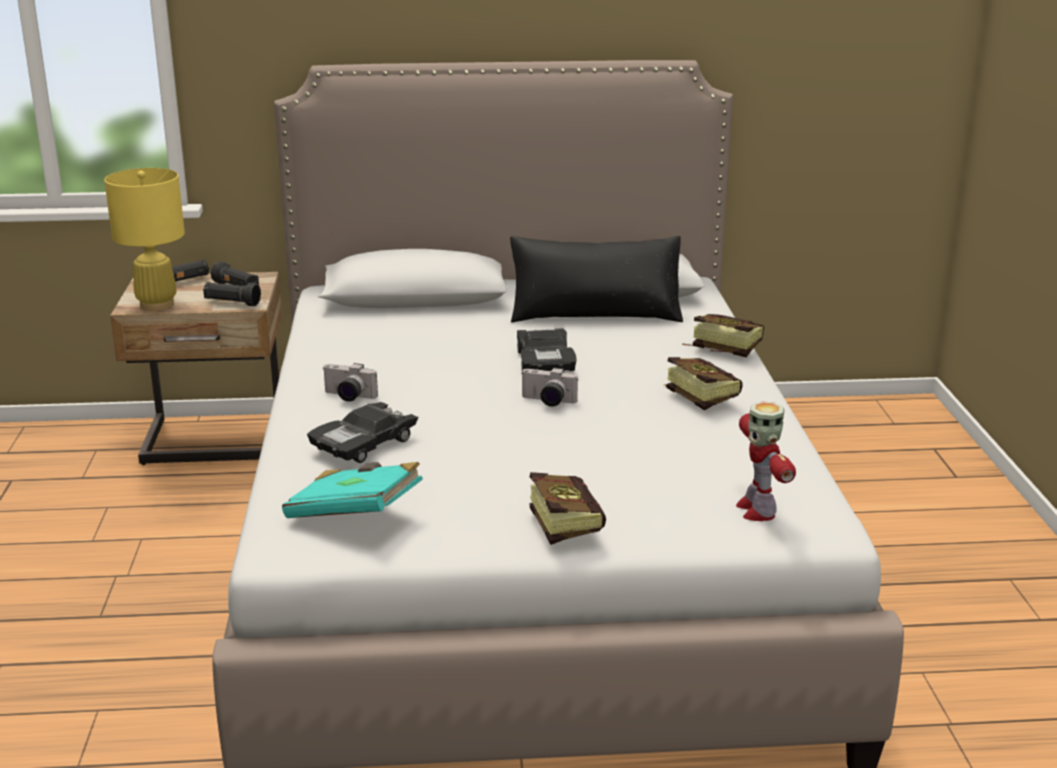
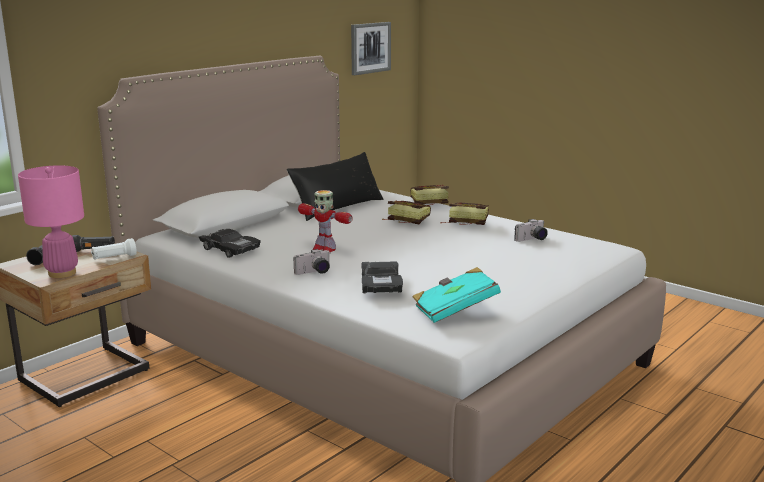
camera: 45 degrees left, 5 degrees down
yellow table lamp [104,168,185,311] -> pink table lamp [18,165,84,278]
black flashlight [203,282,261,306] -> white flashlight [91,238,137,260]
black toy car [517,329,577,371] -> black toy car moved to [199,229,261,258]
camera [522,368,578,407] -> camera moved to [514,219,548,242]
book [529,472,606,545] -> book moved to [382,201,431,224]
toy robot [736,401,796,521] -> toy robot moved to [298,190,353,252]
none -> picture [351,22,391,75]

